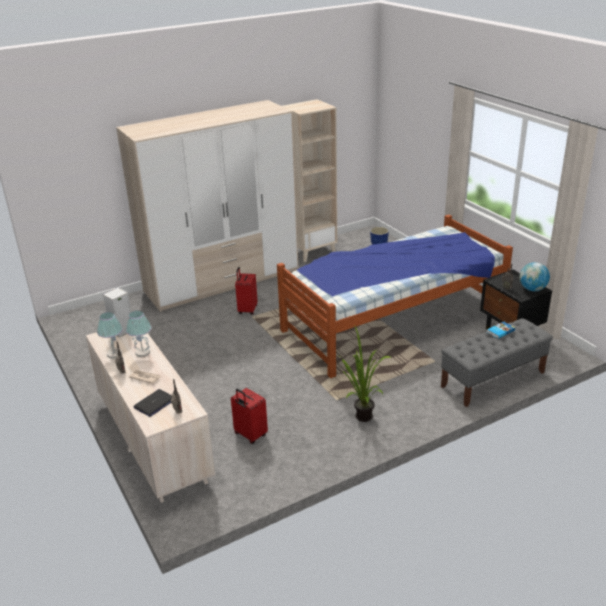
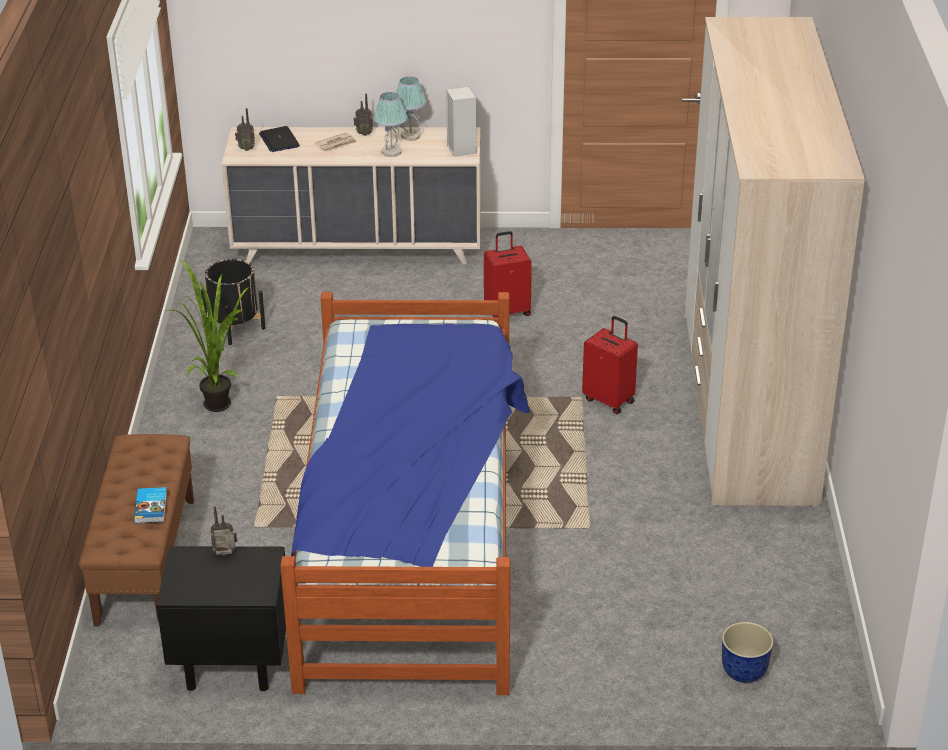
camera: 120 degrees right, 5 degrees up
red suitcase [231,388,268,444] -> red suitcase moved to [484,231,532,317]
beige bookcase [282,99,337,262] -> none
grey bench [441,318,553,407] -> brown bench [79,434,194,626]
globe [520,262,550,291] -> none
none -> black planter [201,259,266,345]

